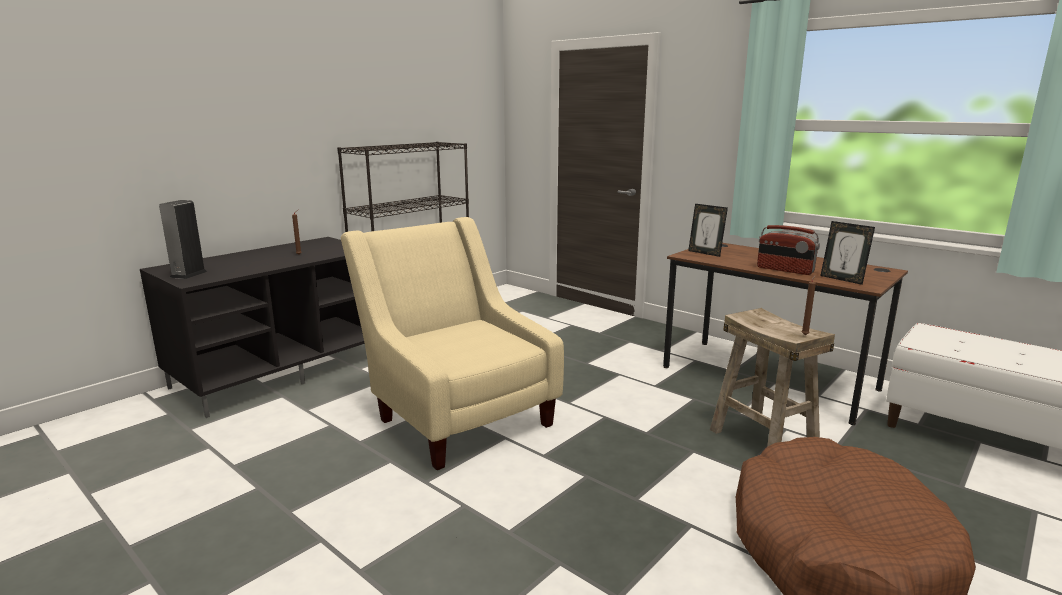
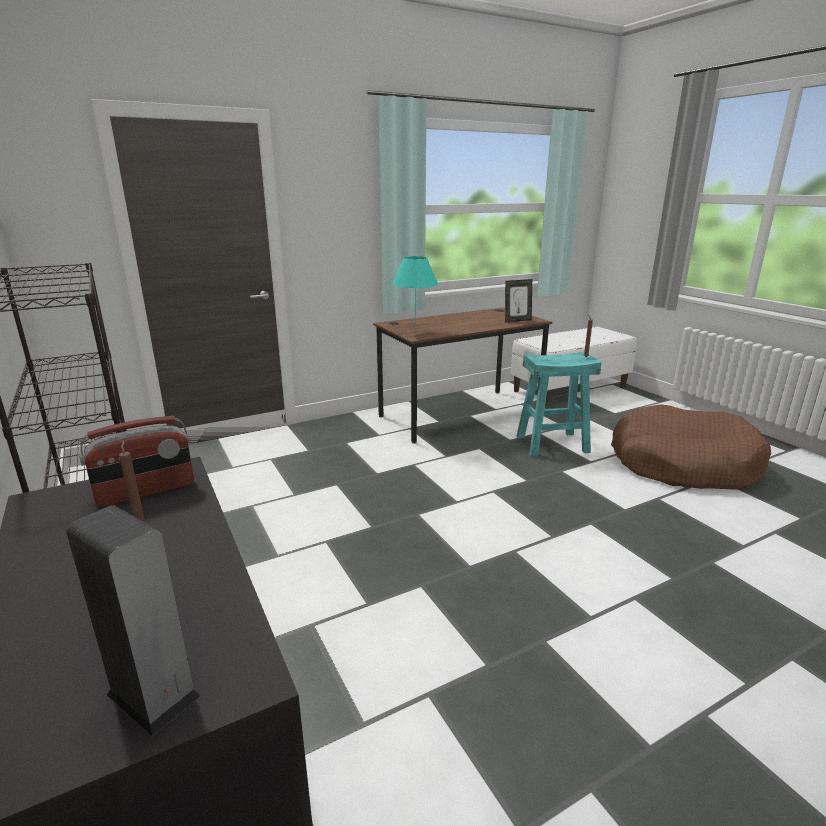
camera: 70 degrees left, 5 degrees up
beige armchair [341,217,564,470] -> none
picture frame [688,204,728,257] -> turquoise table lamp [392,256,438,323]
beige stool [710,308,835,447] -> turquoise stool [516,352,601,457]
radio [757,225,820,275] -> radio moved to [79,416,194,507]

